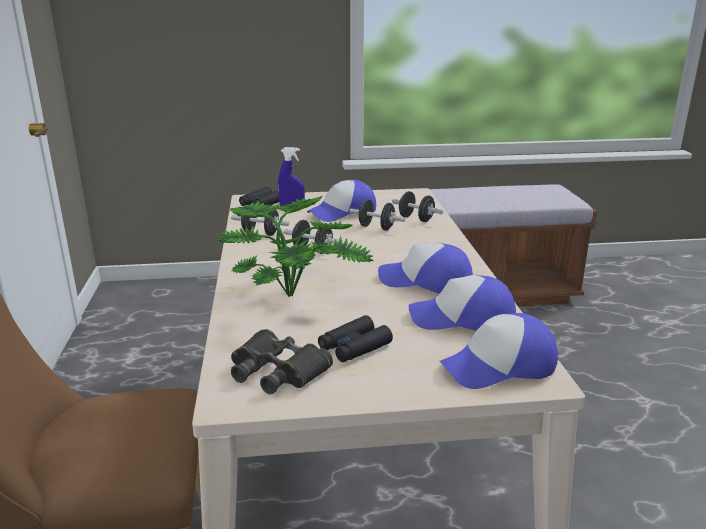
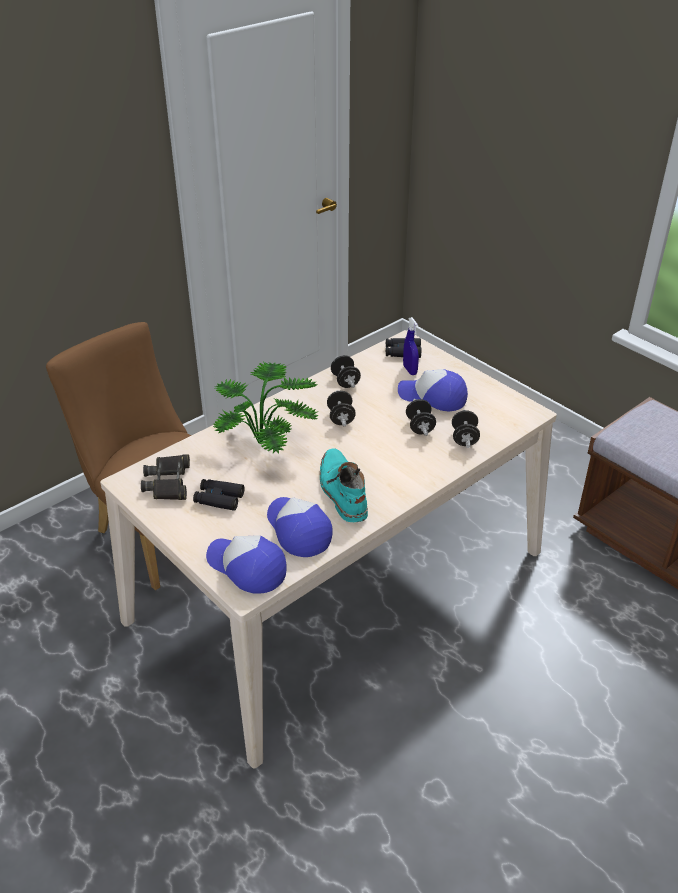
camera: 55 degrees right, 15 degrees up
cap [378,243,473,294] -> turquoise boot [320,448,368,522]

